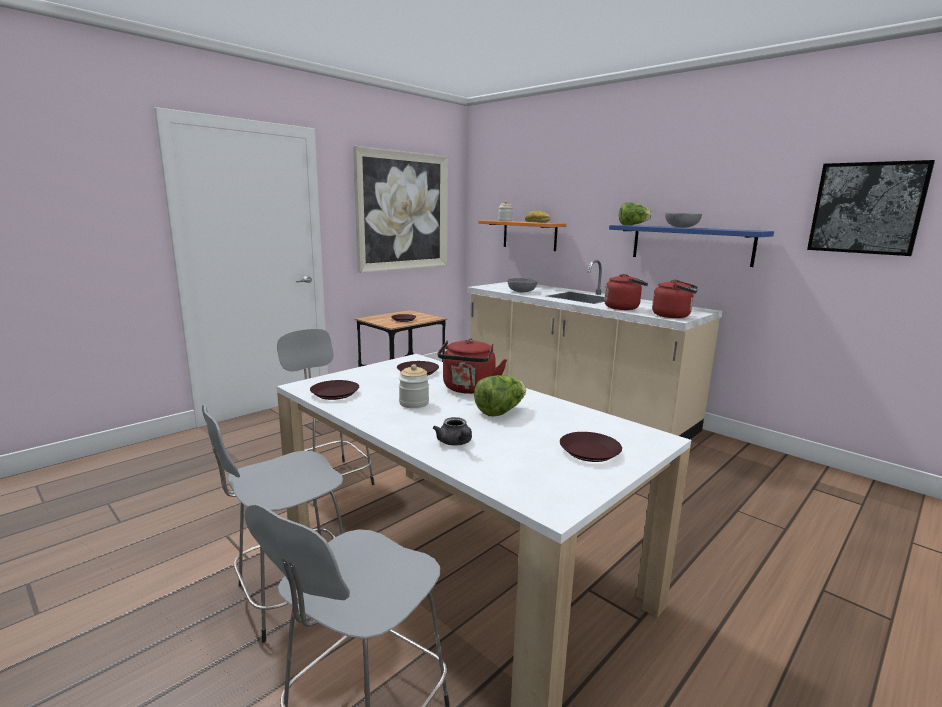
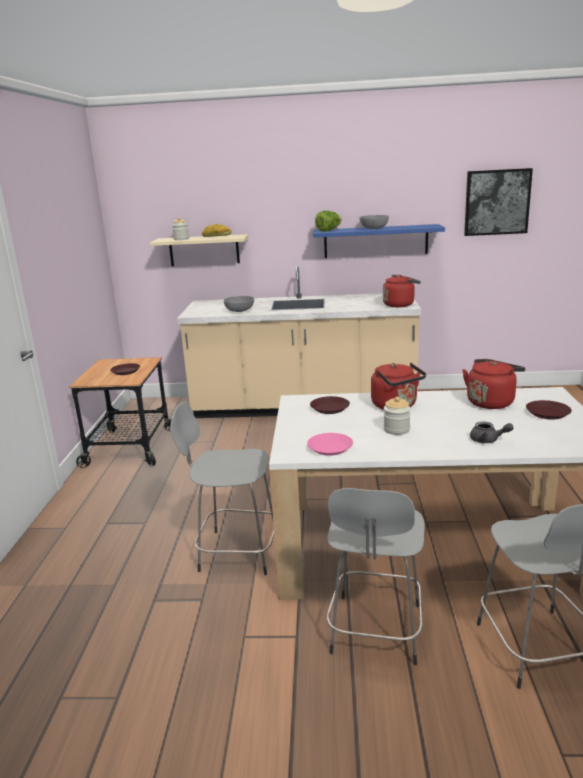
camera: 40 degrees left, 5 degrees up
brown plate [310,380,359,400] -> pink plate [307,433,353,456]
picture [353,146,448,273] -> none
lettuce [474,375,526,416] -> none
orange shelf [478,220,566,251] -> beige shelf [150,234,248,266]
red kettle [604,274,648,310] -> red kettle moved to [463,359,525,409]

